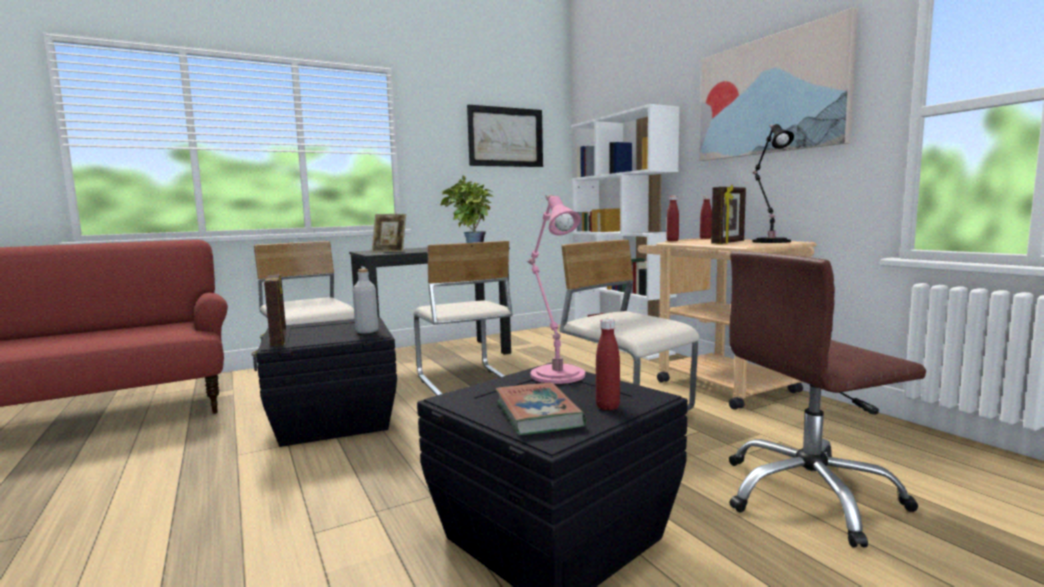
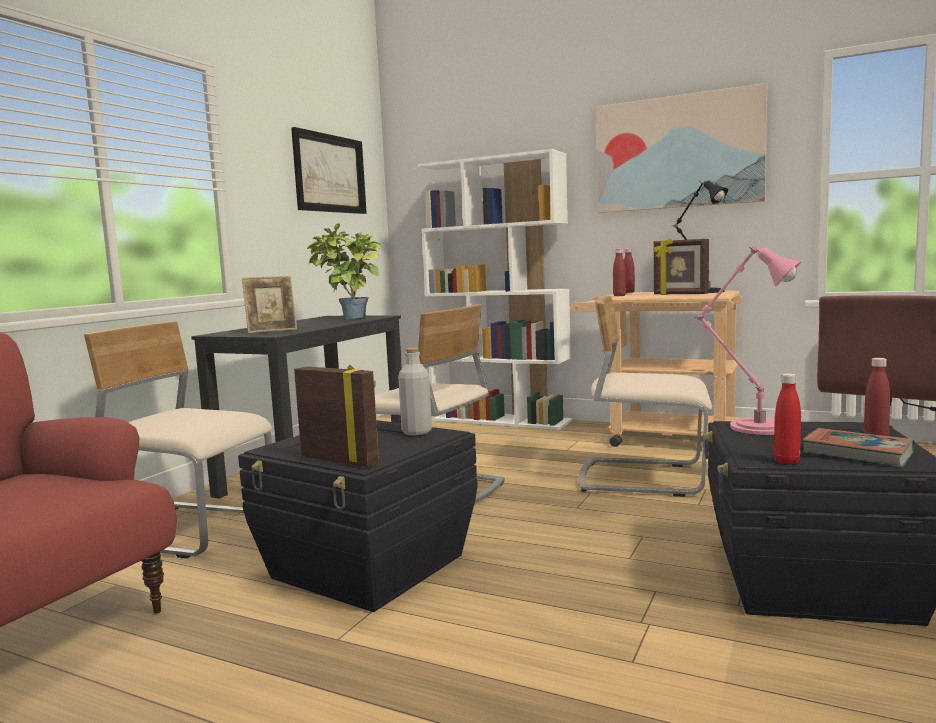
camera: 35 degrees left, 0 degrees up
picture frame [711,185,746,244] -> picture frame turned 120 degrees clockwise [653,238,709,295]
none -> red bottle [774,373,801,465]

